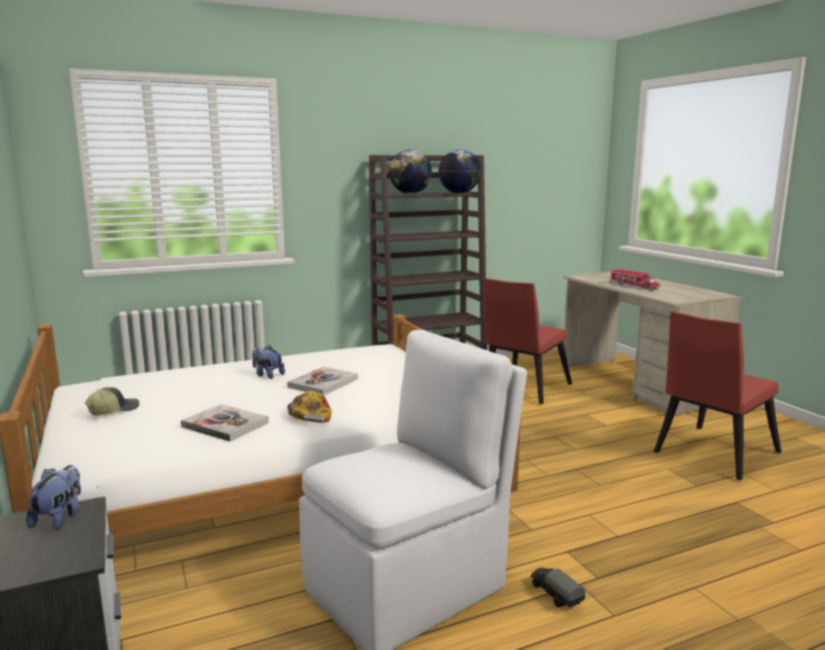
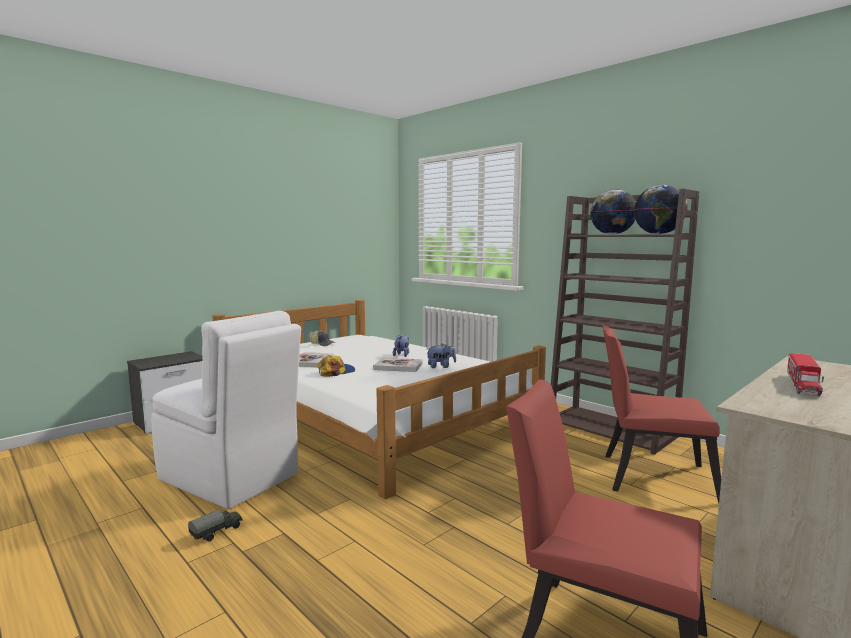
camera: 70 degrees right, 5 degrees down
plush toy [26,465,81,530] -> plush toy moved to [427,343,456,368]

